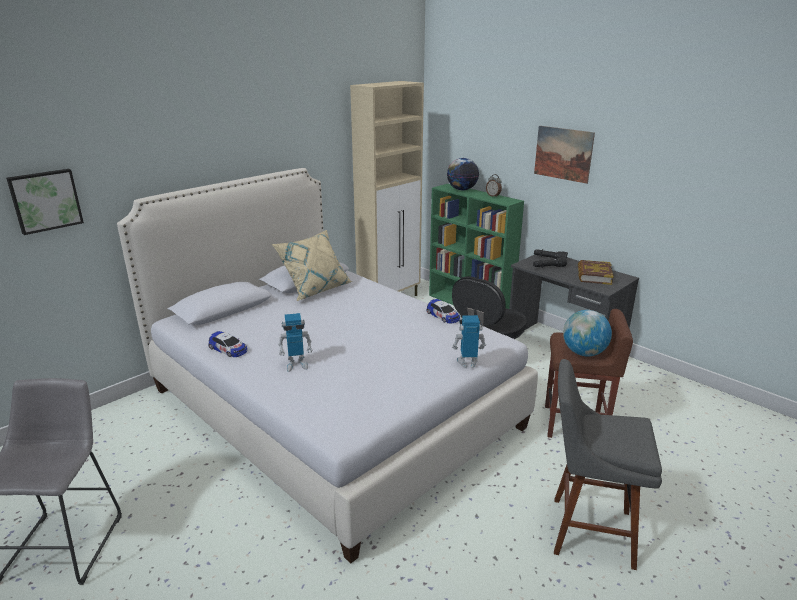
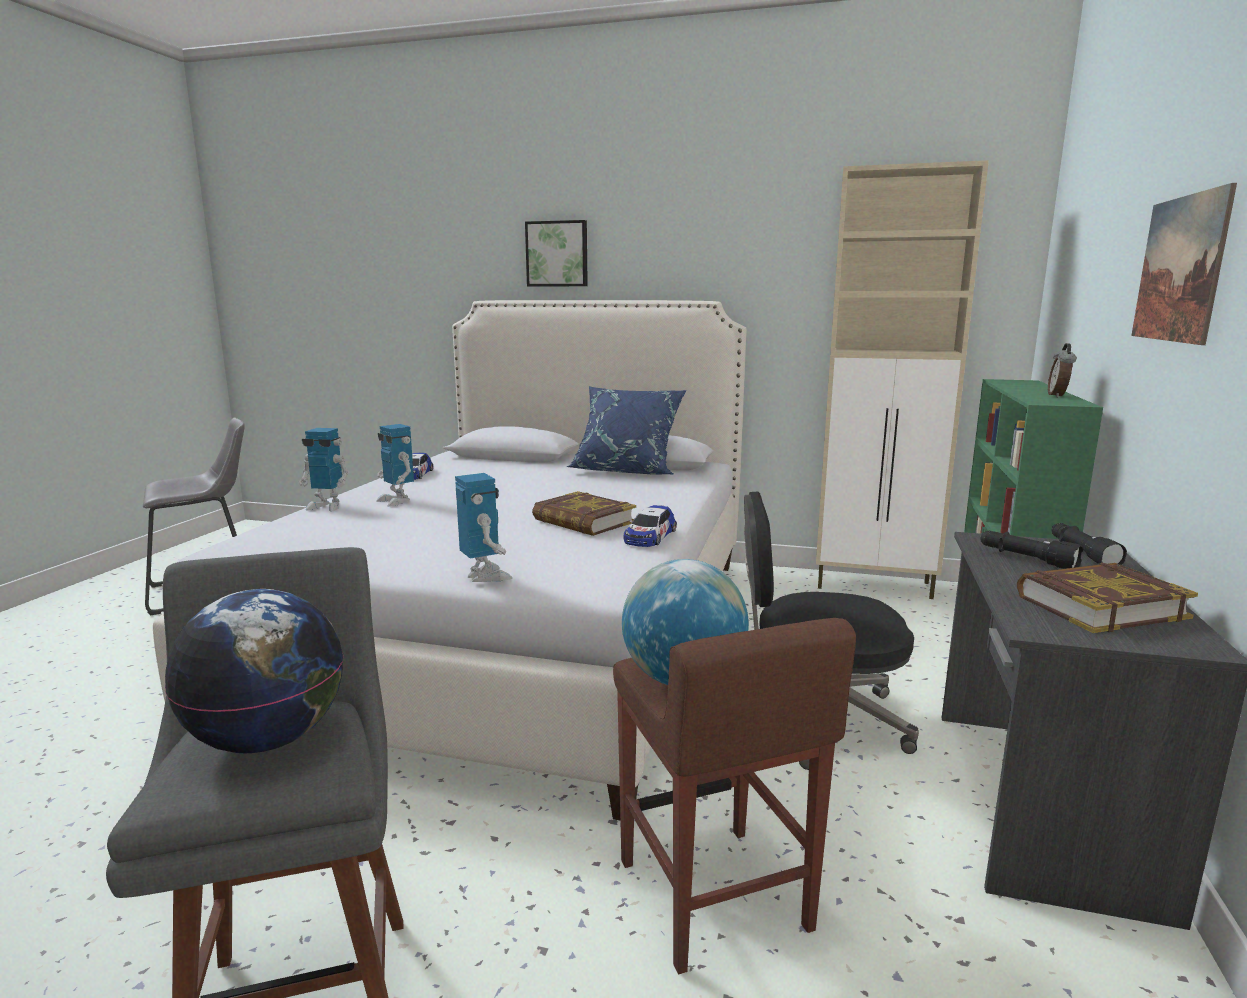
camera: 60 degrees right, 10 degrees down
picture [6,169,84,235] -> picture moved to [525,220,588,287]
beige pillow [272,230,352,301] -> blue pillow [566,386,686,475]
globe [447,158,479,190] -> globe moved to [165,589,343,753]
none -> toy robot [299,428,349,512]
none -> book [532,491,636,536]

